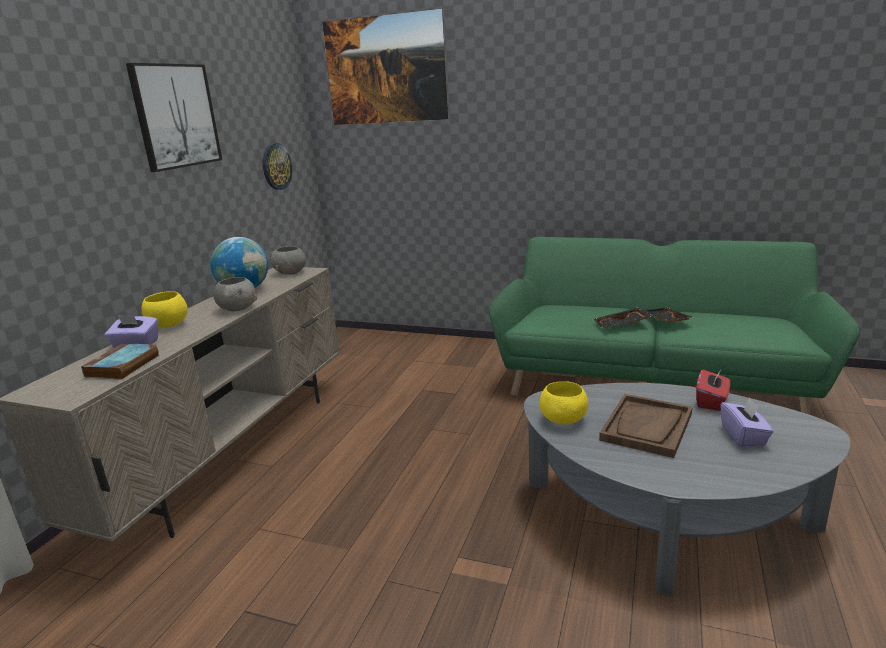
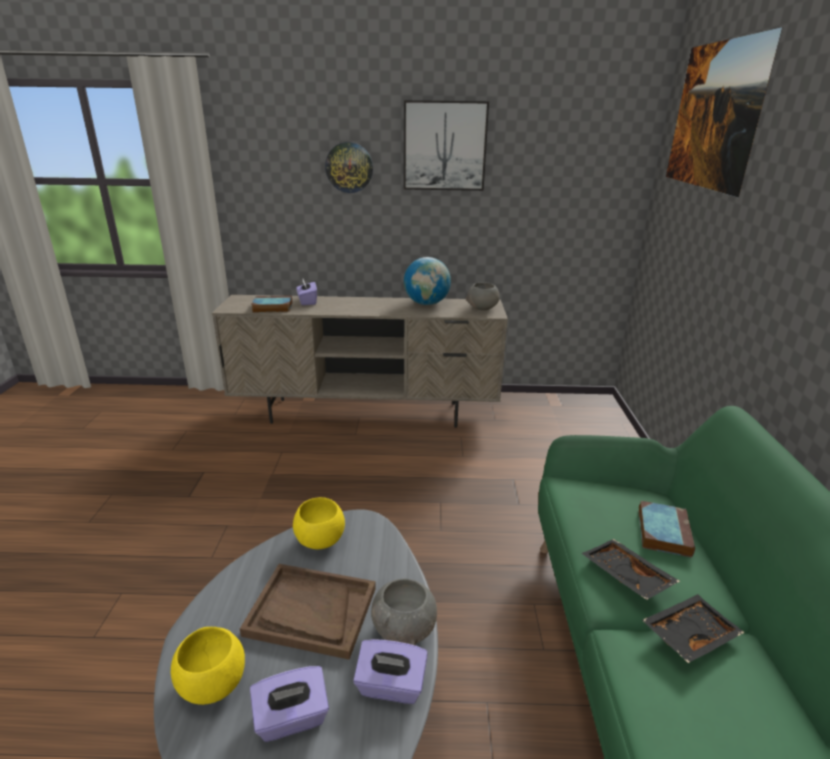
camera: 70 degrees right, 5 degrees up
yellow bowl [141,291,188,328] -> yellow bowl moved to [171,627,245,705]
grey bowl [213,277,257,311] -> grey bowl moved to [371,578,437,646]
wall clock [263,143,292,190] -> wall clock moved to [325,142,373,193]
red tissue box [696,370,730,411] -> purple tissue box [353,639,428,704]
none -> book [638,501,695,558]

